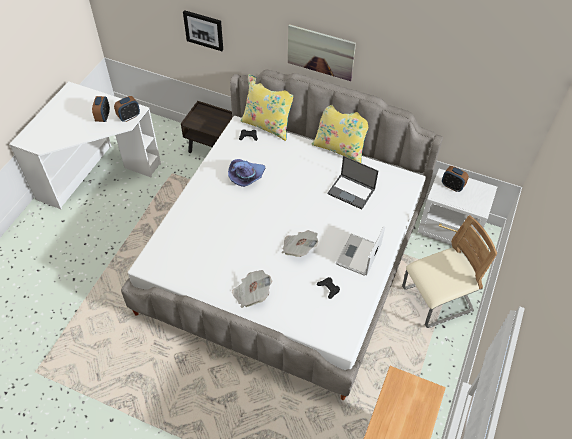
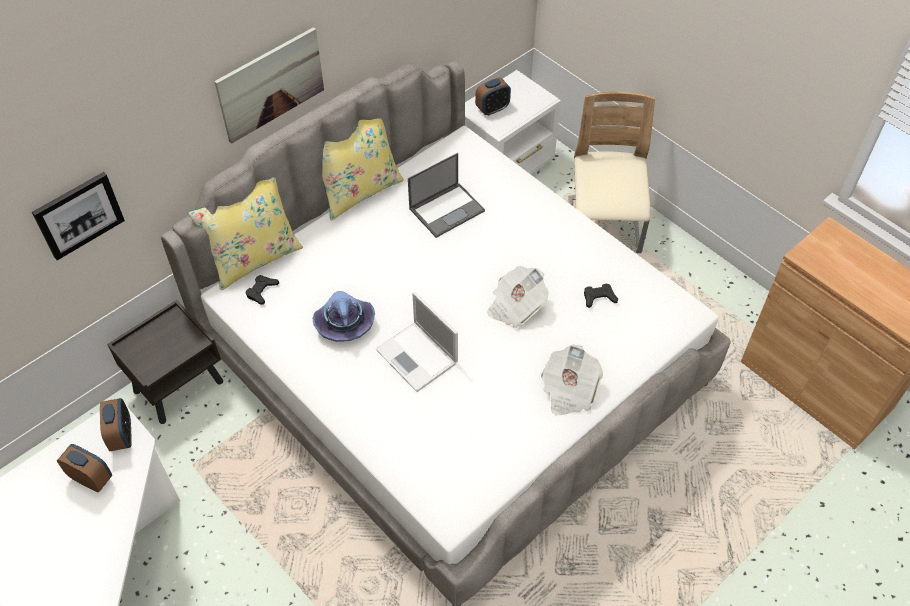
camera: 65 degrees left, 0 degrees up
laptop [336,226,385,276] -> laptop moved to [376,292,458,392]

